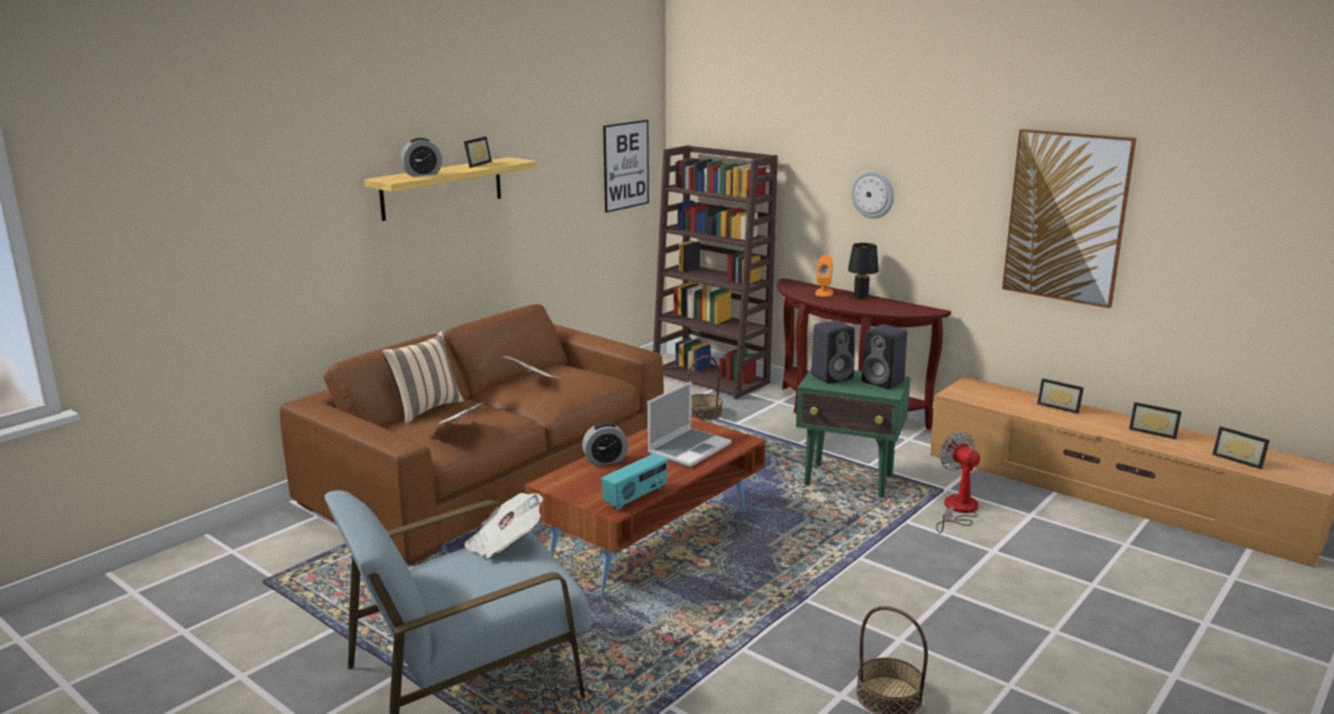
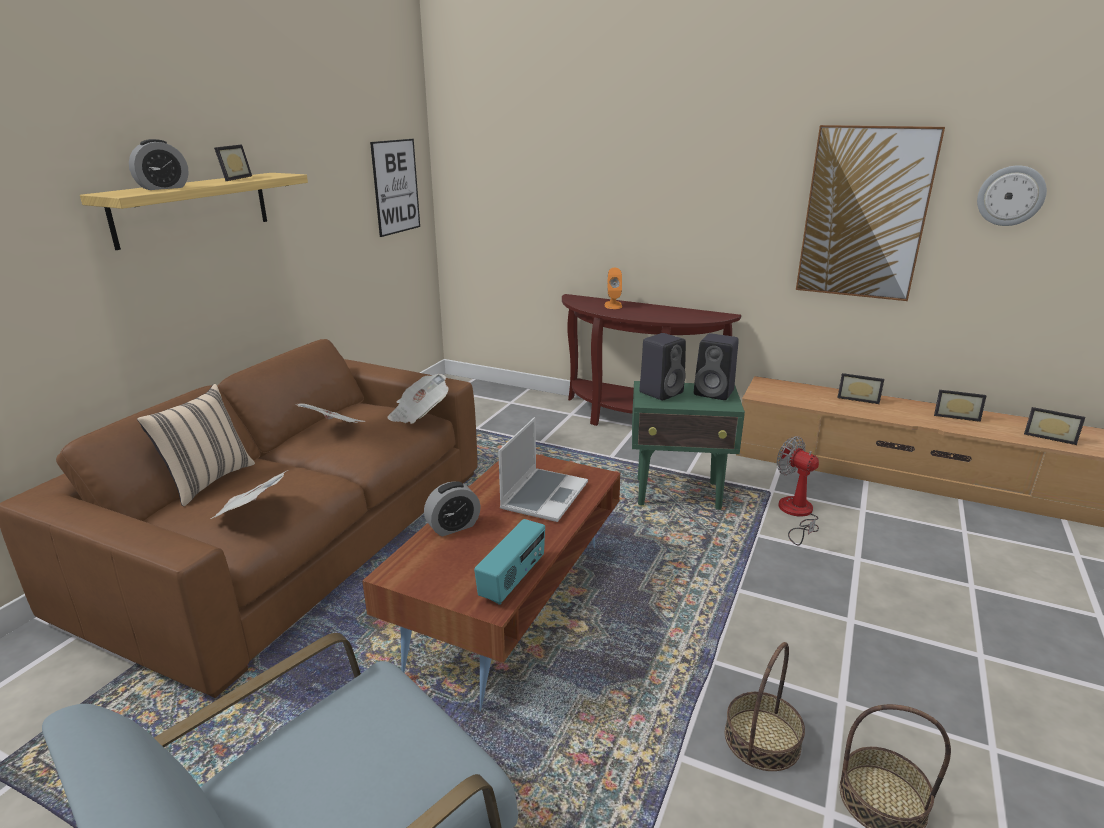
camera: 15 degrees left, 5 degrees up
newspaper [464,493,543,558] -> newspaper moved to [387,374,449,424]
brown bookcase [653,145,778,399] -> none
basket [686,356,723,420] -> basket moved to [725,642,805,771]
black table lamp [848,243,879,300] -> none
wall clock [851,170,894,219] -> wall clock moved to [977,166,1047,226]

